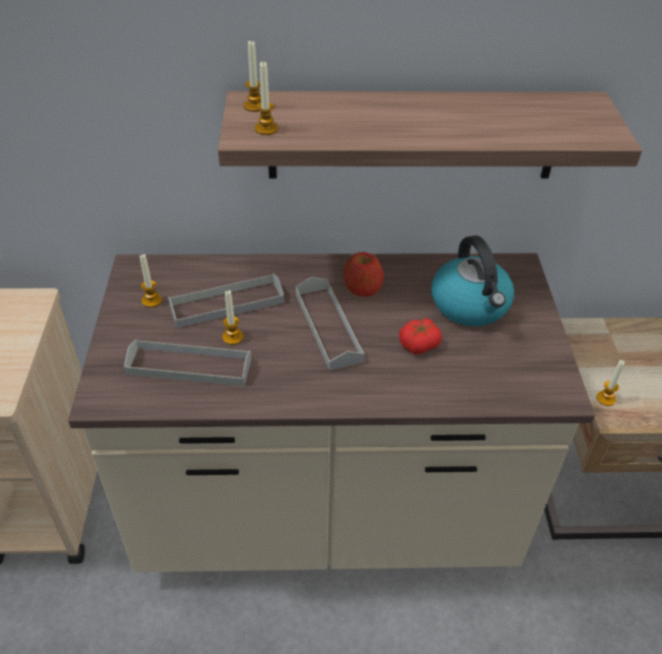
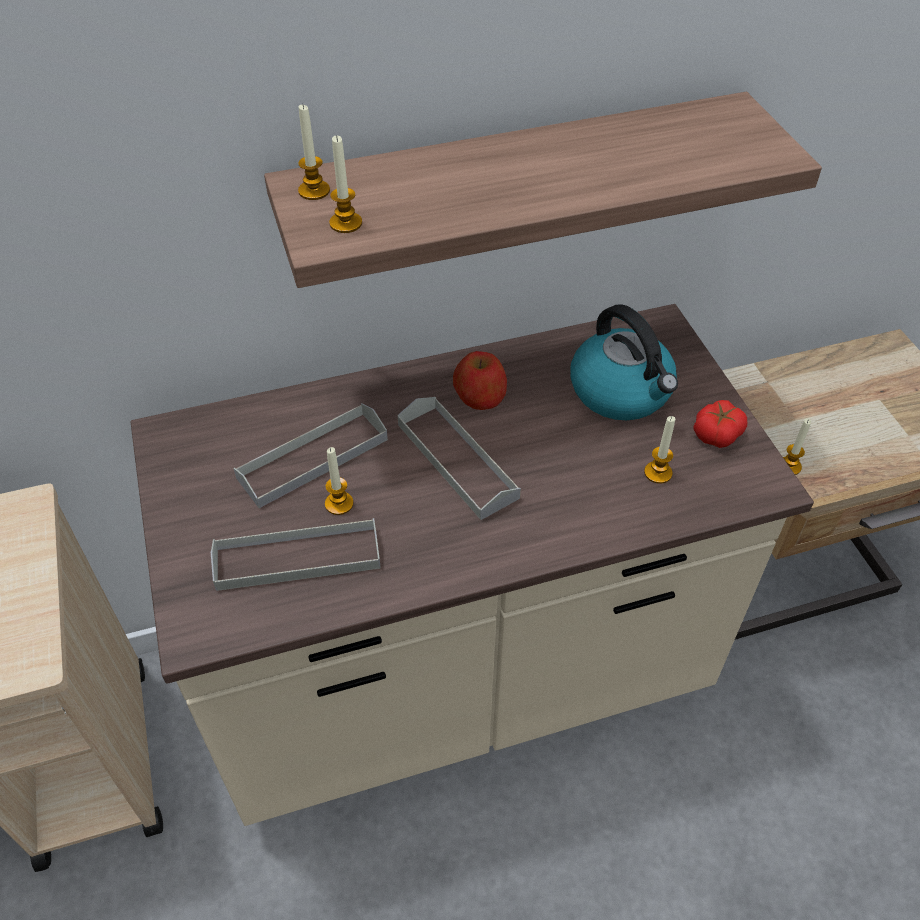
camera: 15 degrees left, 5 degrees up
candle [140,254,162,307] -> candle moved to [644,416,676,484]
tomato [399,319,442,354] -> tomato moved to [694,400,747,448]

